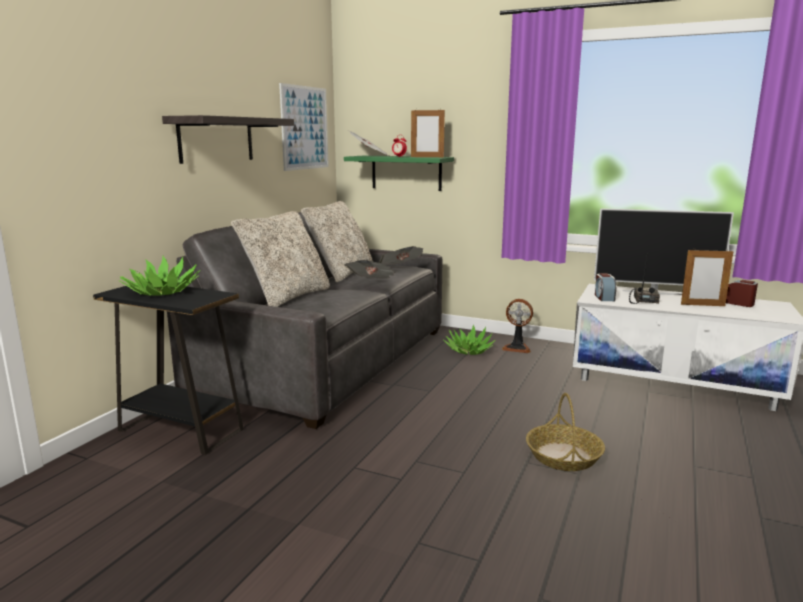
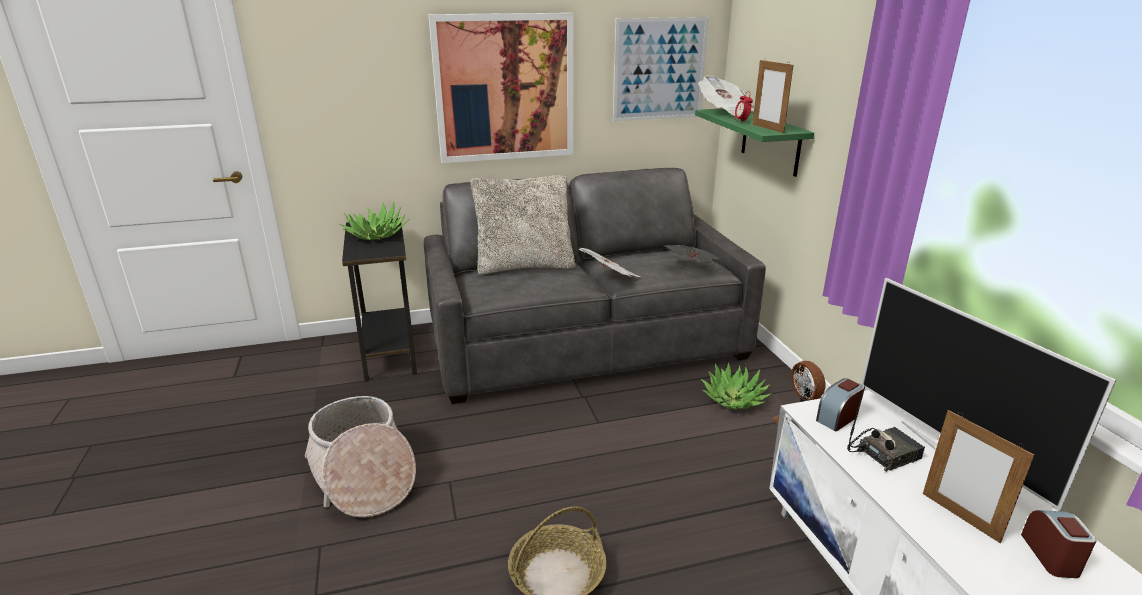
camera: 50 degrees right, 10 degrees up
shelf [162,115,294,164] -> picture [428,13,573,163]
beige pillow [301,201,373,282] -> none
none -> basket [305,396,416,518]

